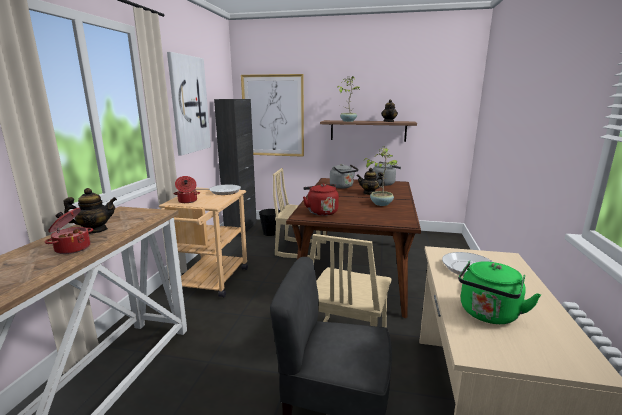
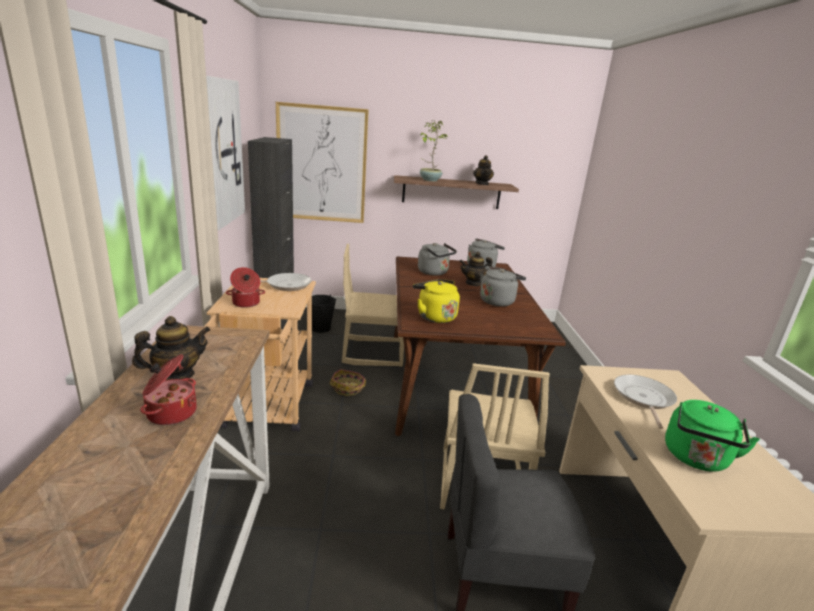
camera: 15 degrees left, 5 degrees up
red kettle [303,184,339,216] -> yellow kettle [413,279,460,323]
potted plant [363,146,399,206] -> grey kettle [480,267,526,307]
none -> basket [329,369,366,396]

